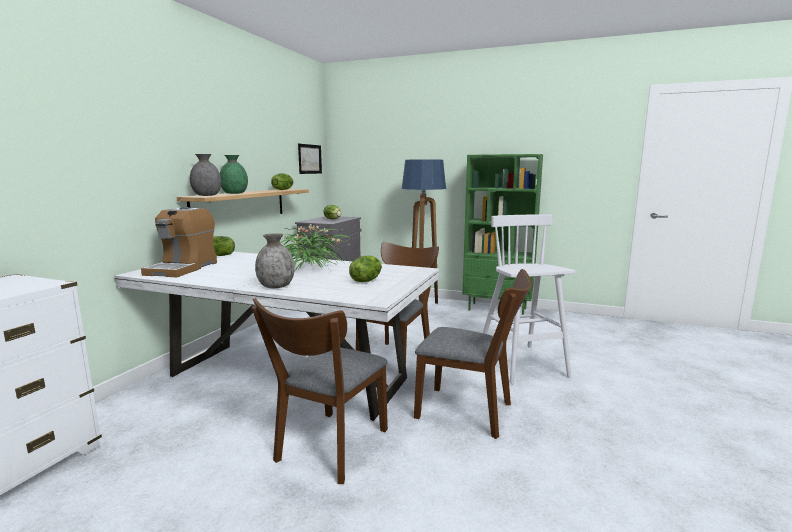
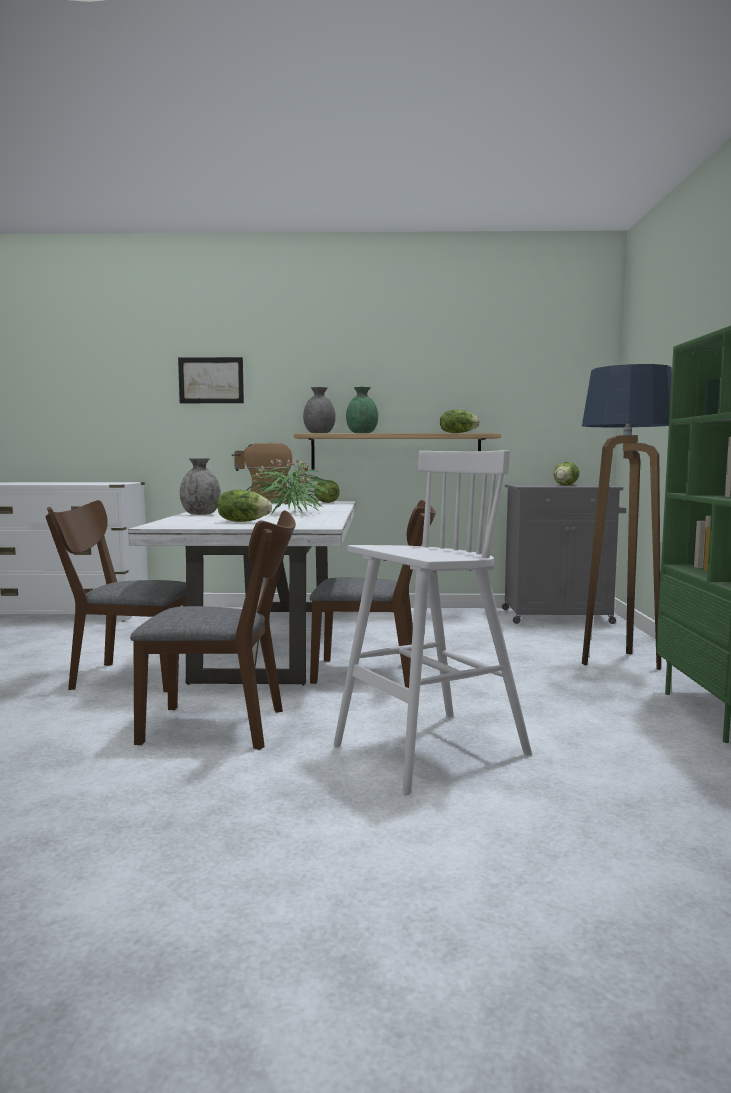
camera: 70 degrees right, 5 degrees down
picture [298,144,322,174] -> picture moved to [178,357,244,403]
brown chair [414,269,531,439] -> brown chair turned 90 degrees counterclockwise [130,510,296,750]

